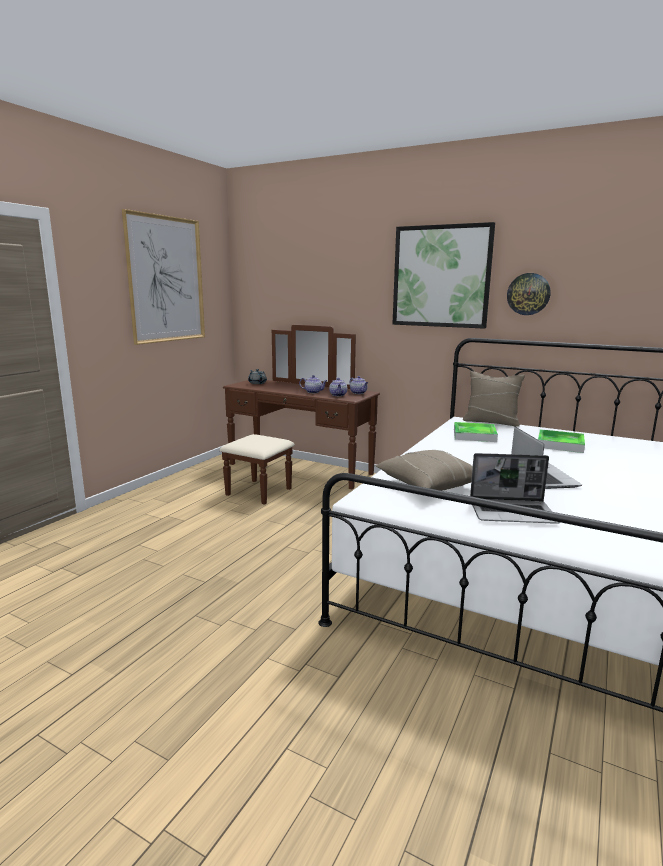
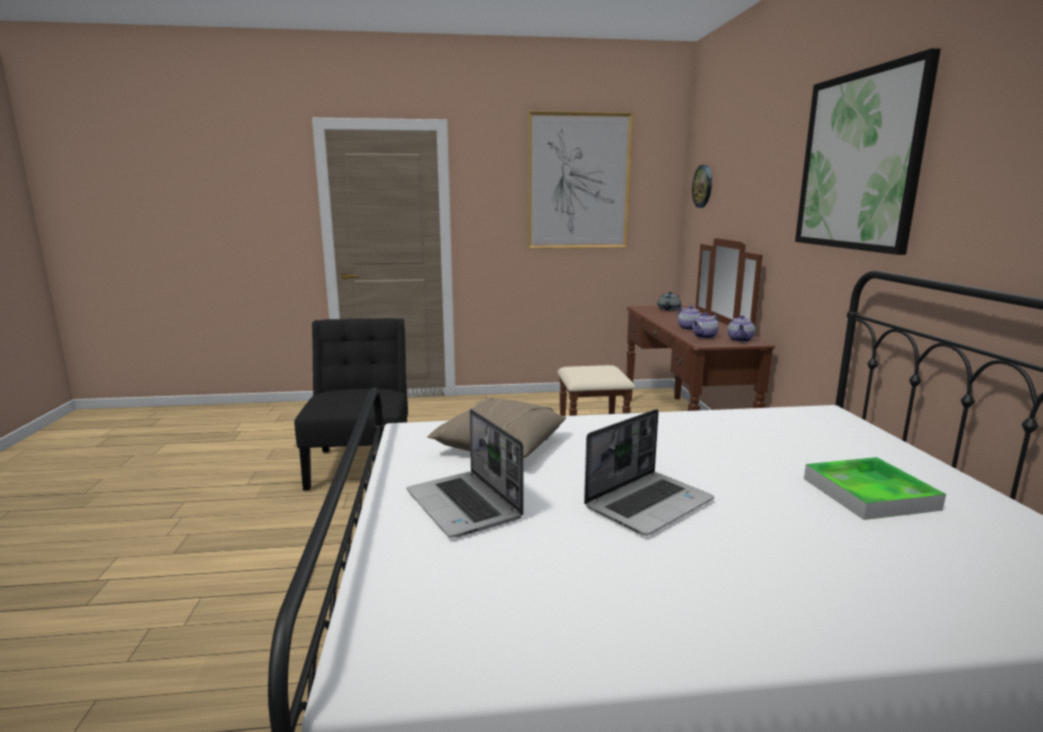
camera: 55 degrees right, 0 degrees up
tray [454,422,498,442] -> none
beige pillow [463,371,525,427] -> none
wall clock [507,273,551,315] -> wall clock moved to [692,165,712,208]
none -> black chair [294,318,408,491]

